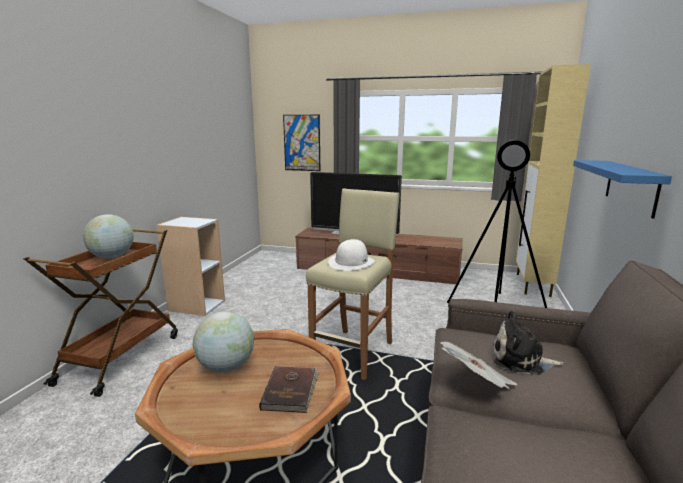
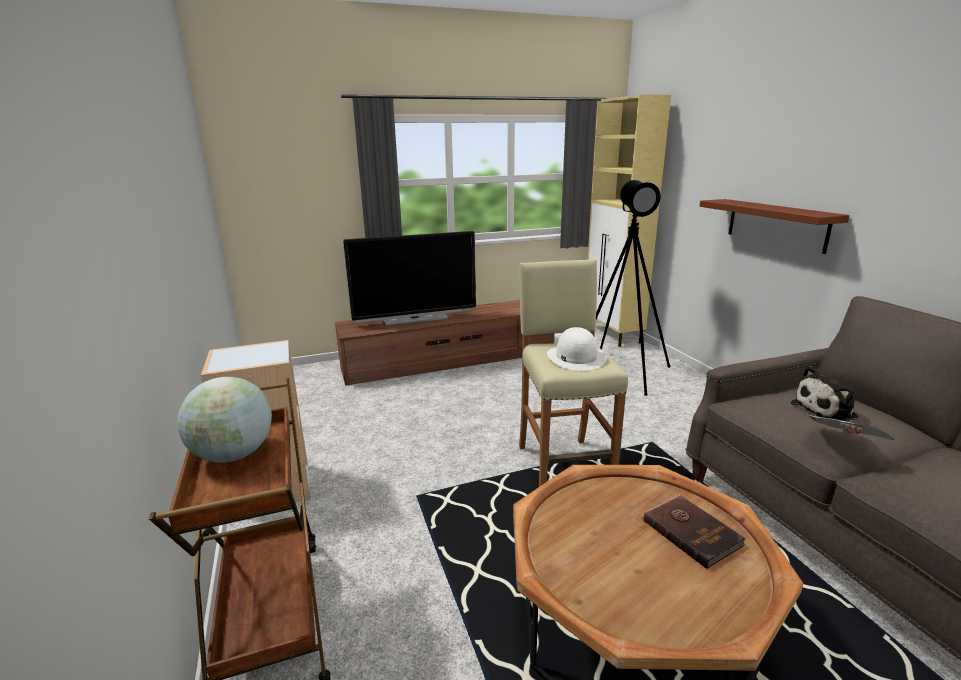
camera: 35 degrees left, 5 degrees up
globe [193,311,254,372] -> none
picture [283,115,320,171] -> none
blue shelf [573,160,672,219] -> brown shelf [699,199,850,254]

